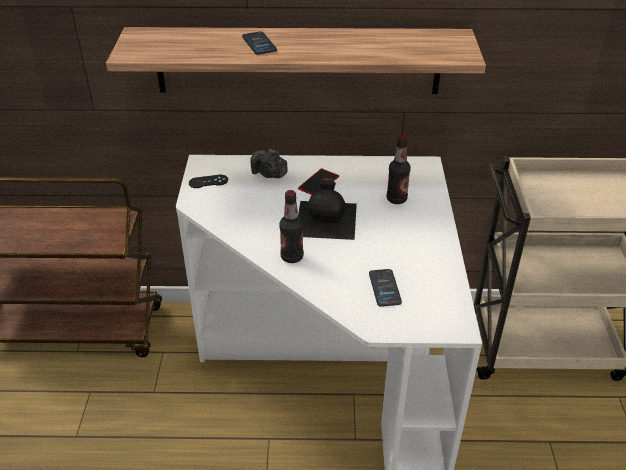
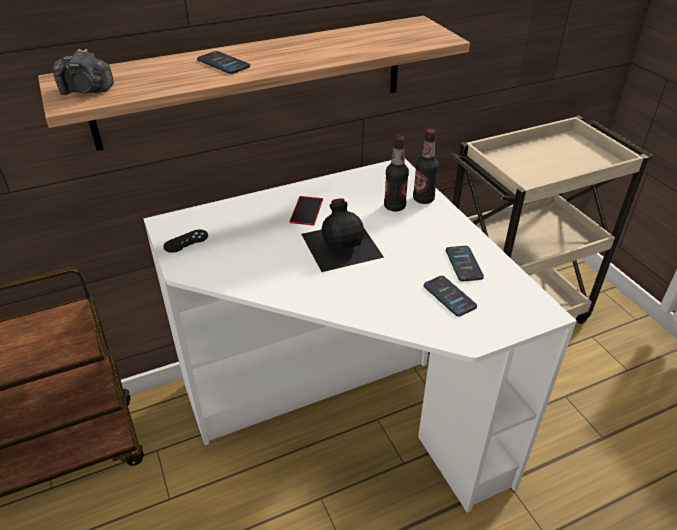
camera: 25 degrees left, 0 degrees up
camera [251,149,288,178] -> camera moved to [53,49,114,95]
bottle [279,190,304,263] -> bottle moved to [413,129,439,204]
none -> phone [446,246,484,282]

